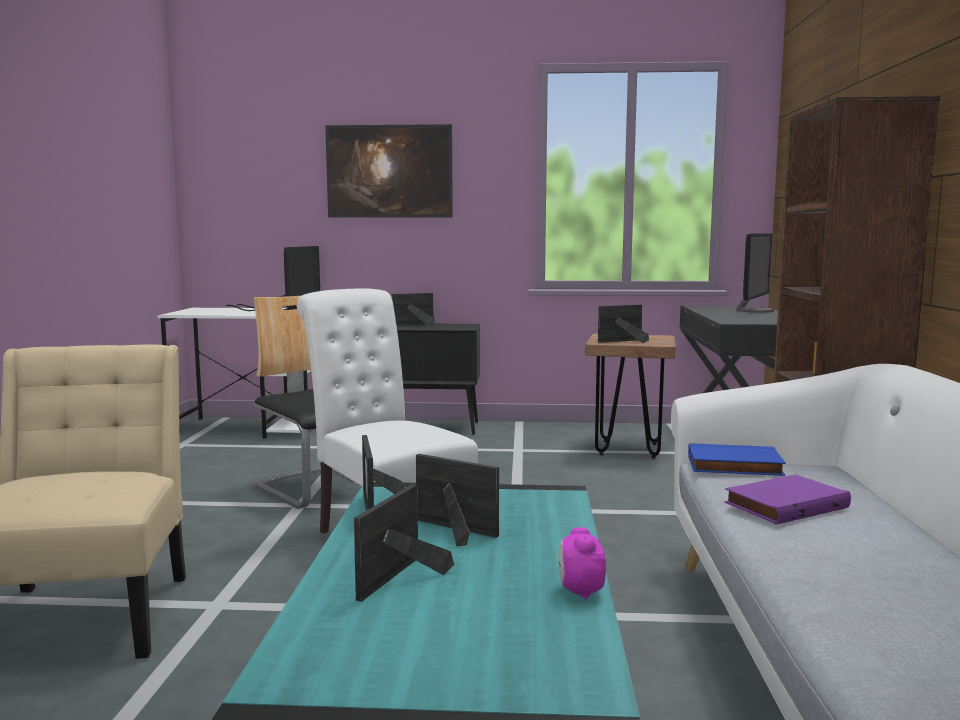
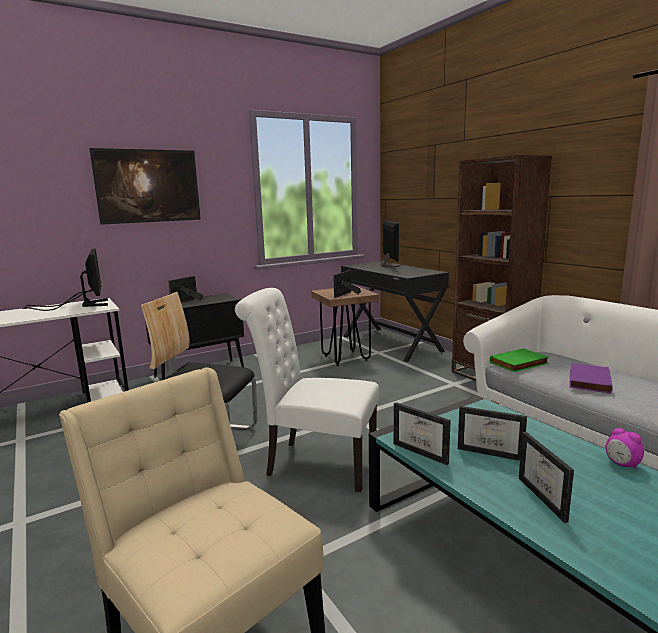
camera: 35 degrees left, 5 degrees up
picture frame [416,454,499,547] -> picture frame turned 150 degrees counterclockwise [458,406,527,461]
blue book [688,443,786,476] -> green book [490,348,549,372]

